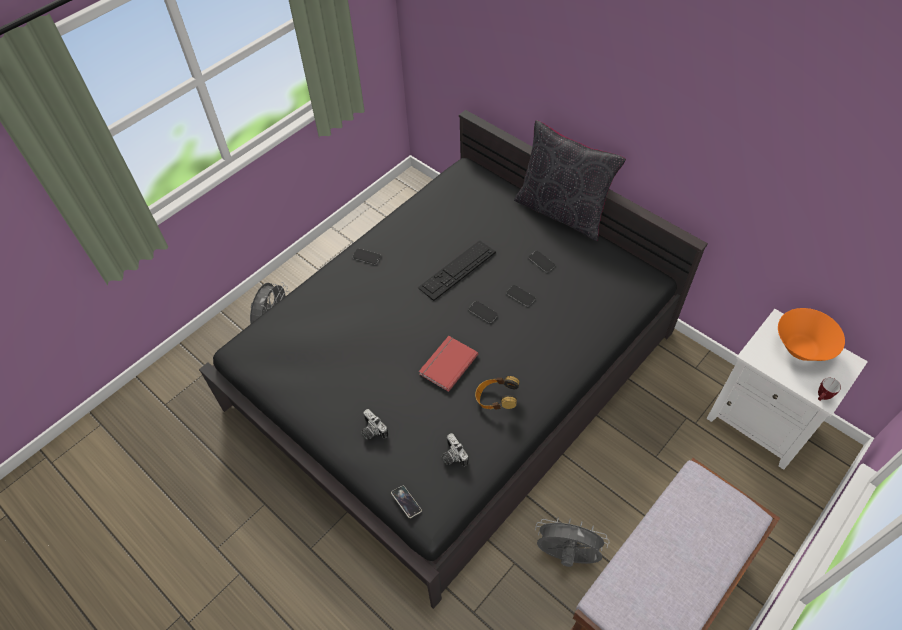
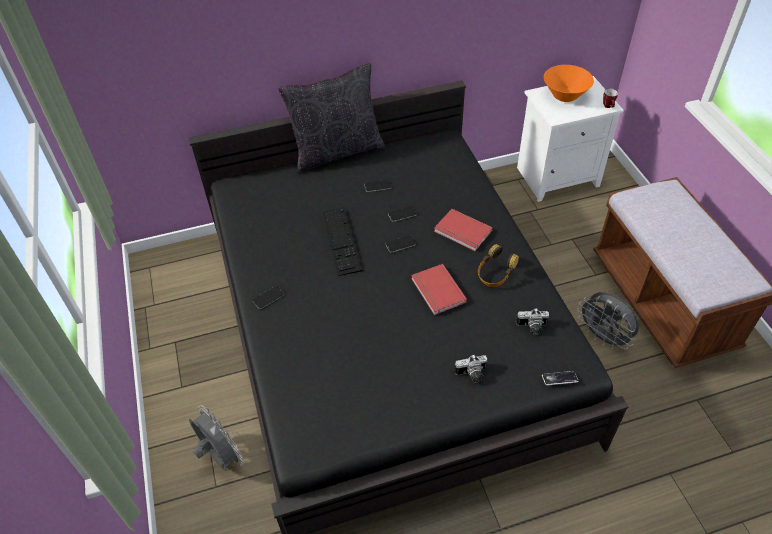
camera: 60 degrees left, 5 degrees down
grey fan [535,517,609,567] -> grey fan turned 90 degrees counterclockwise [577,292,639,350]
none -> red book [434,209,493,251]

